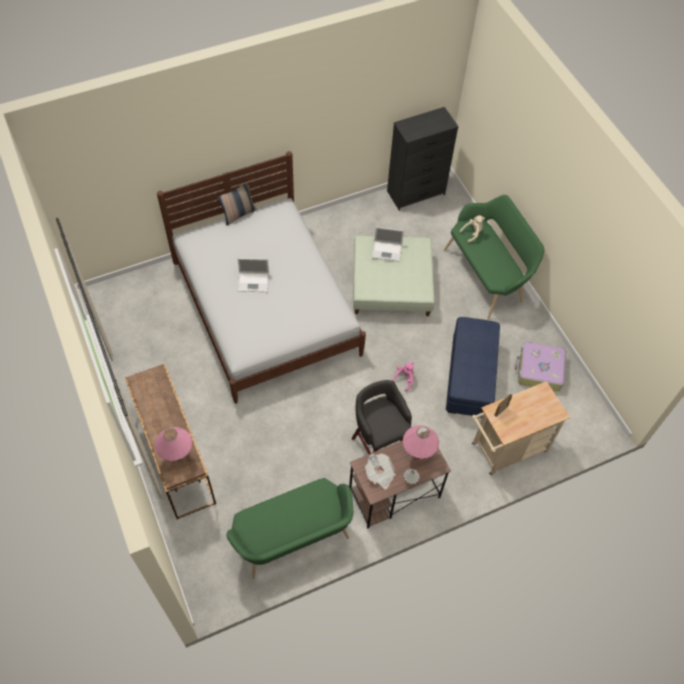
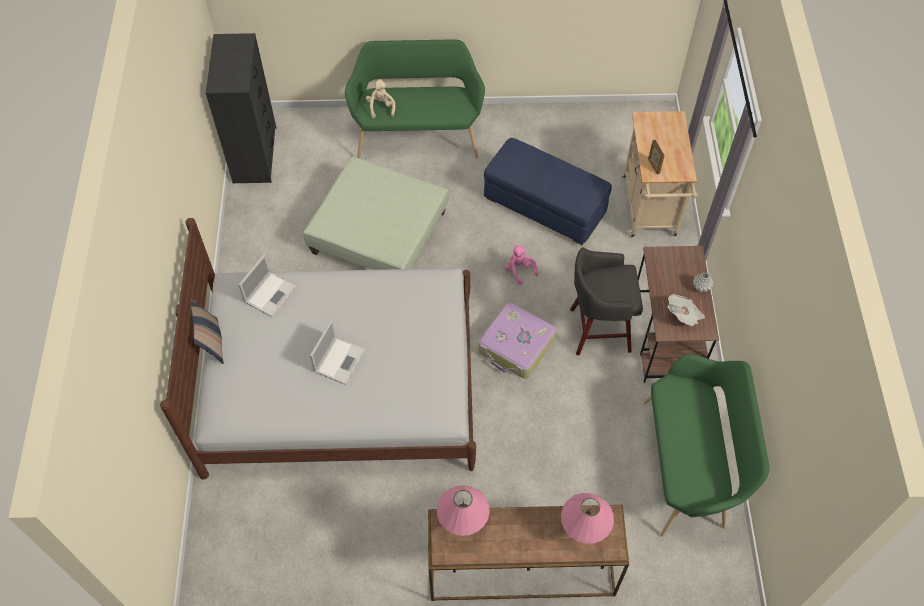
camera: 65 degrees left, 0 degrees up
laptop [372,227,404,262] -> laptop moved to [239,254,296,317]
pink table lamp [403,425,439,459] -> pink table lamp moved to [437,485,490,536]
suitcase [514,342,566,391] -> suitcase moved to [478,302,556,378]

